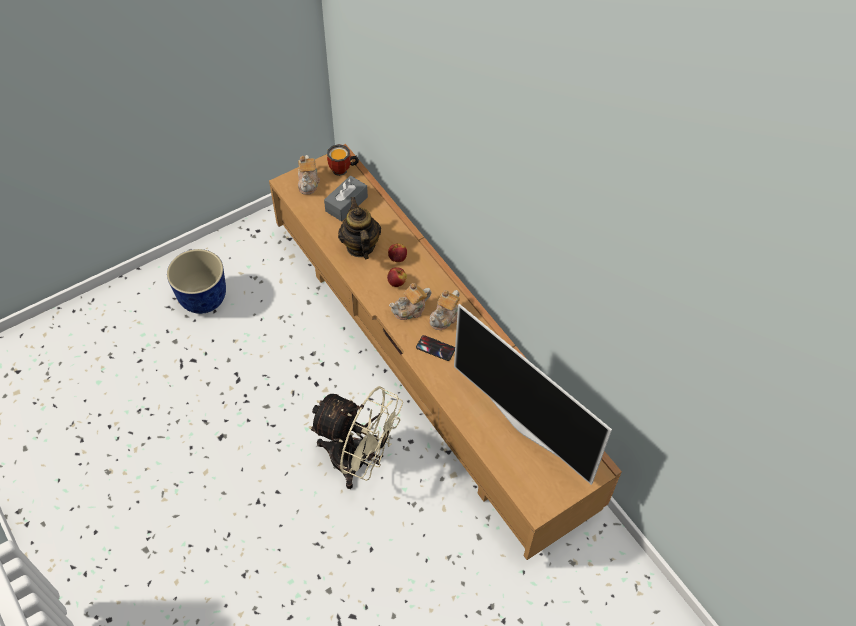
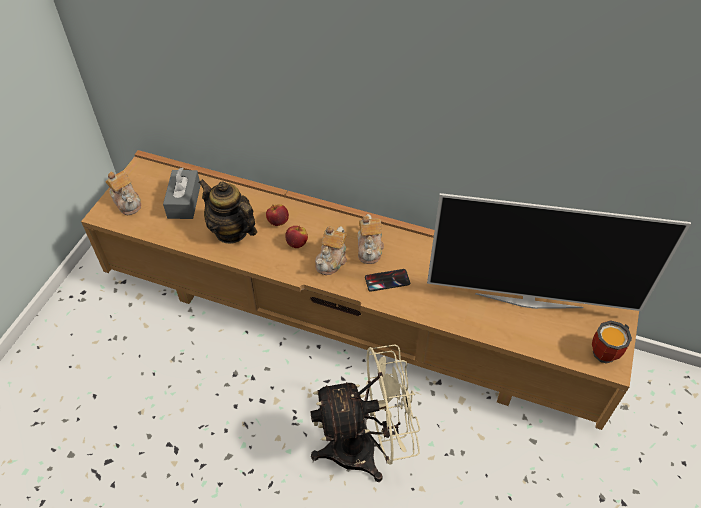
camera: 35 degrees left, 5 degrees down
planter [167,249,226,314] -> none
mug [327,144,359,176] -> mug moved to [592,320,632,364]

